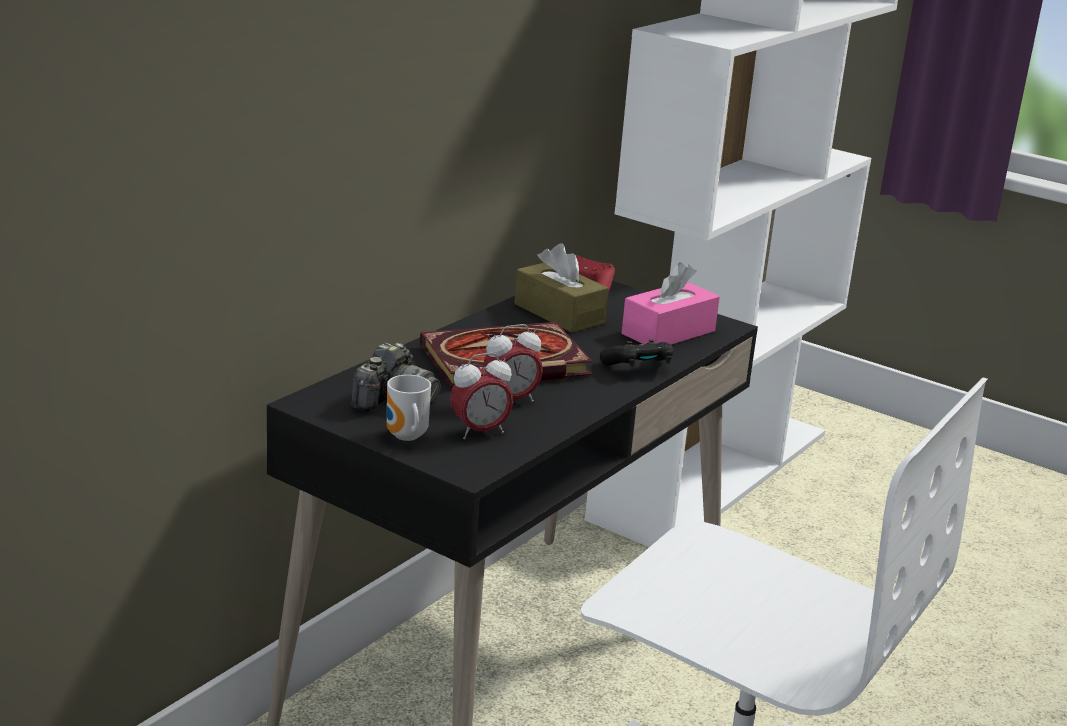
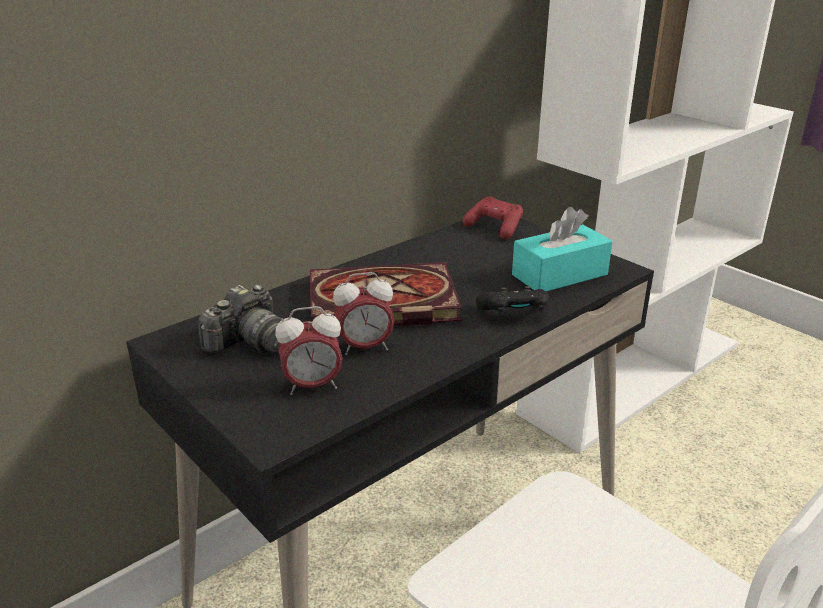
camera: 15 degrees right, 5 degrees up
mug [387,375,431,441] -> none
brown tissue box [514,243,609,333] -> none
pink tissue box [622,262,720,345] -> turquoise tissue box [512,207,613,292]

